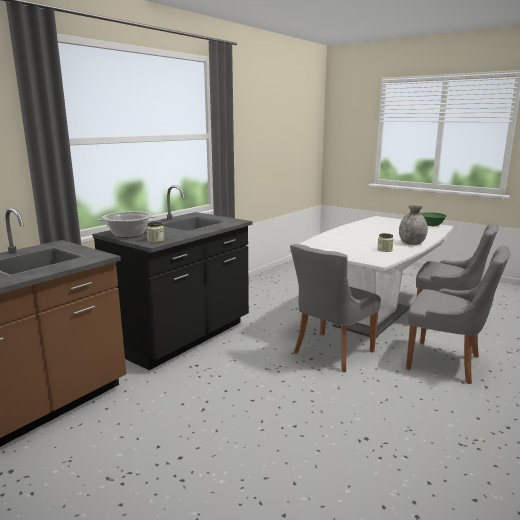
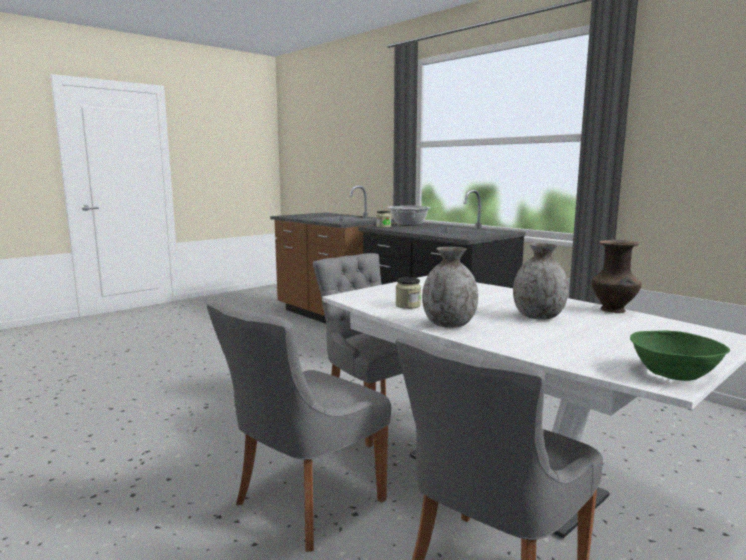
camera: 100 degrees right, 5 degrees down
none -> grey vase [513,243,568,320]
none -> brown vase [592,240,642,313]

